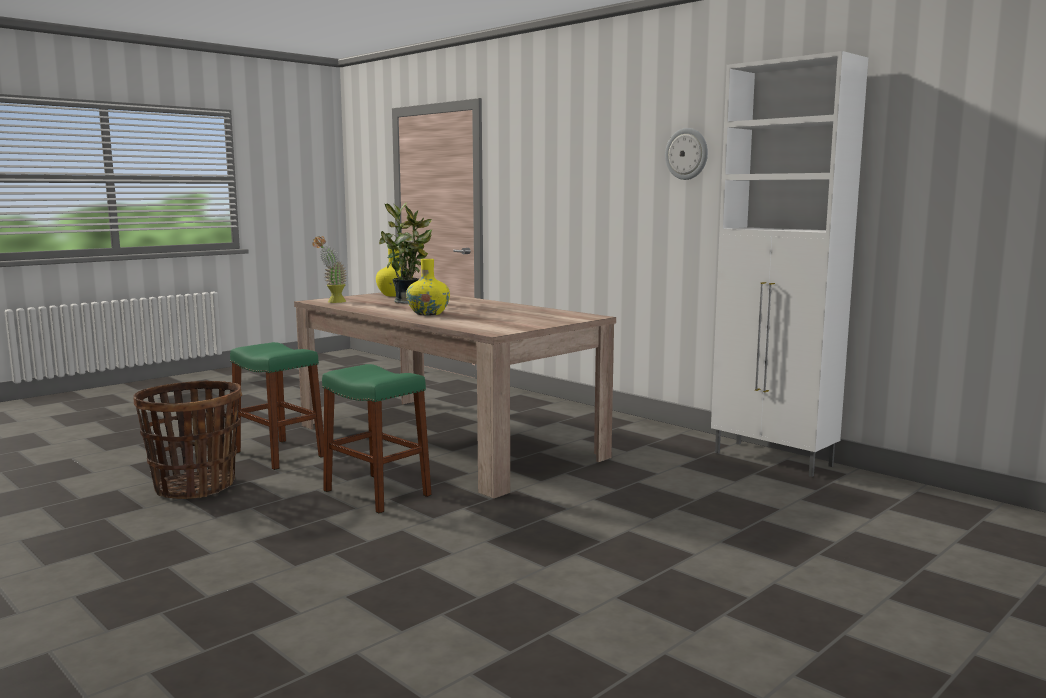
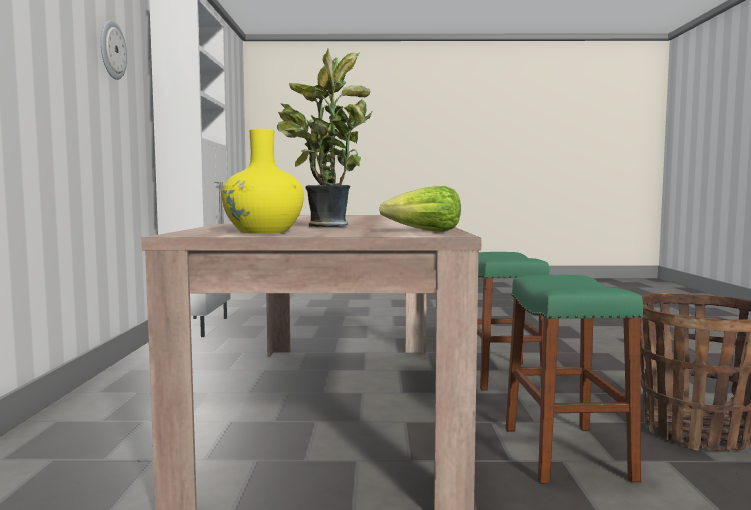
camera: 135 degrees left, 5 degrees down
potted plant [312,236,347,303] -> lettuce [379,186,461,232]
yellow vase [406,259,450,315] -> none

